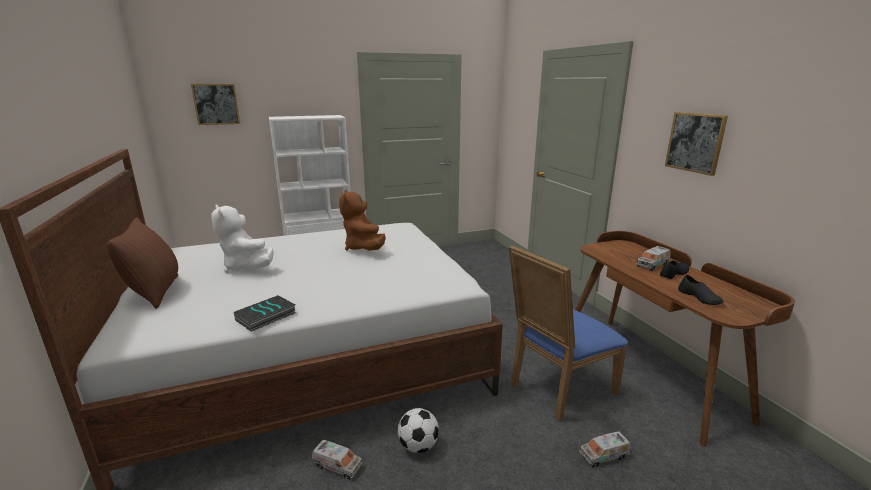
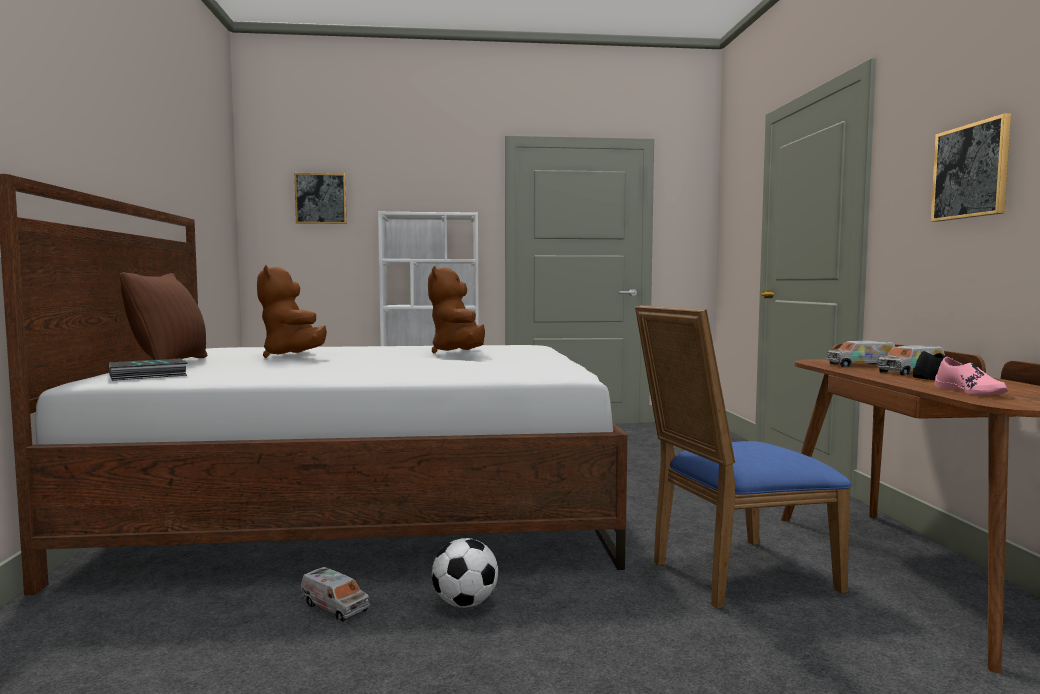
camera: 15 degrees right, 15 degrees down
white plush toy [211,204,274,273] -> brown plush toy [257,265,327,358]
book [234,295,296,332] -> book moved to [109,358,187,381]
toy truck [579,431,631,468] -> toy truck moved to [827,341,895,367]
black shoe [678,275,724,305] -> pink shoe [935,357,1008,395]

